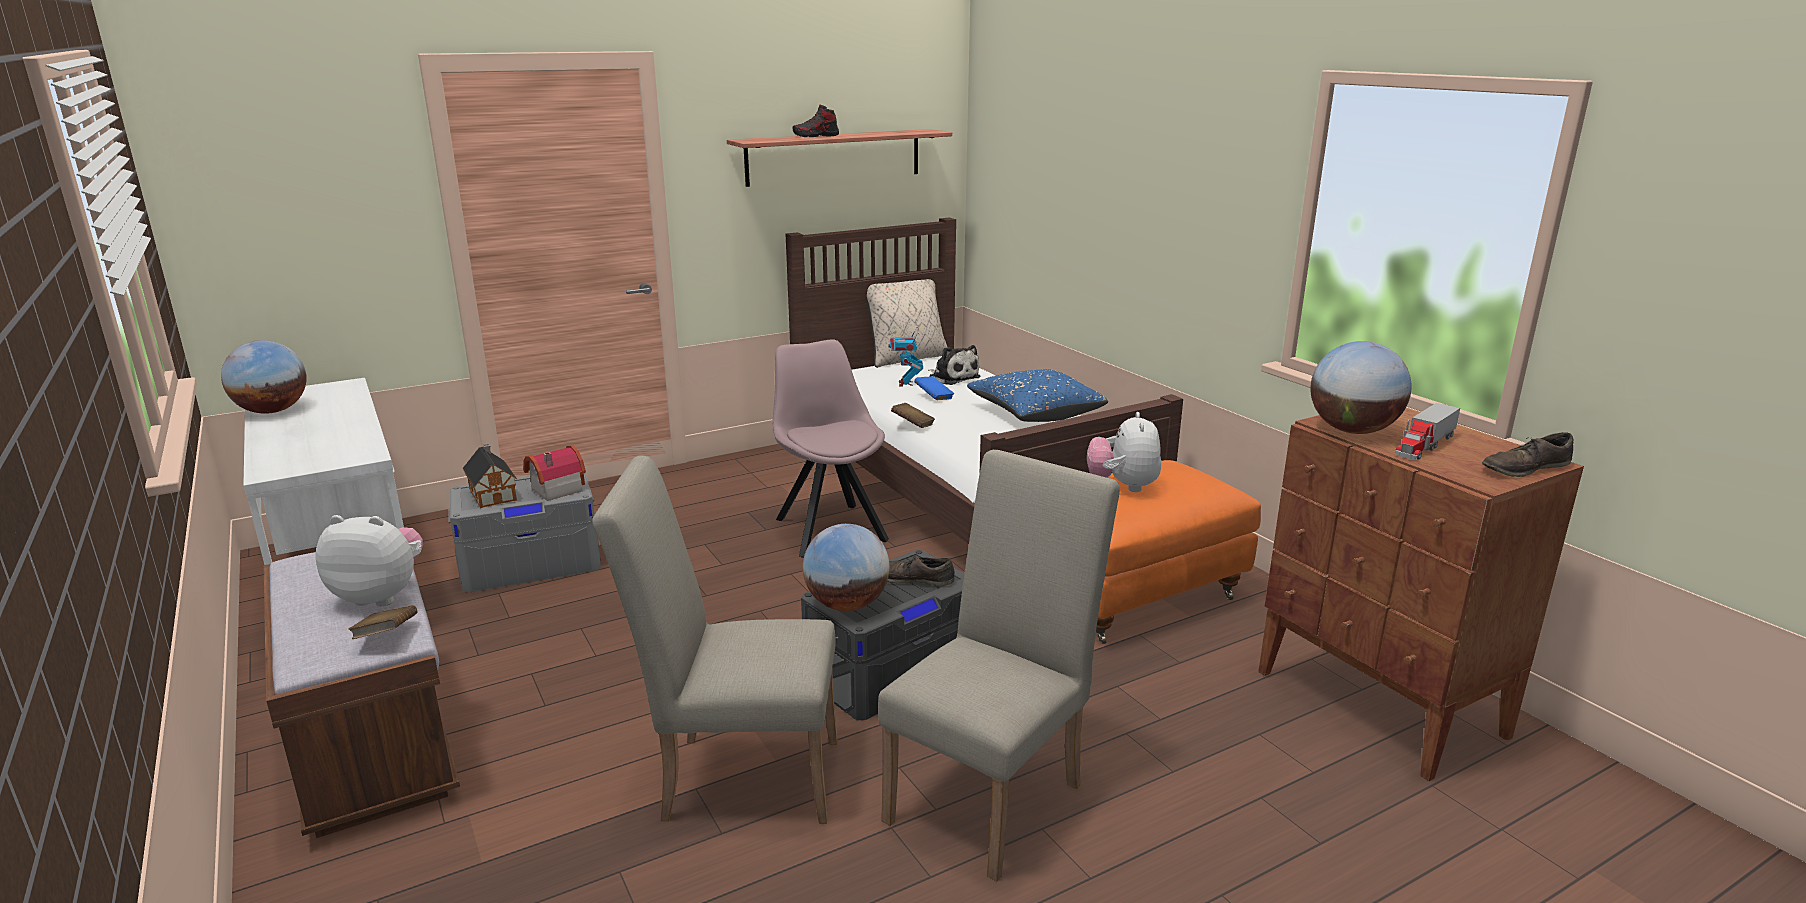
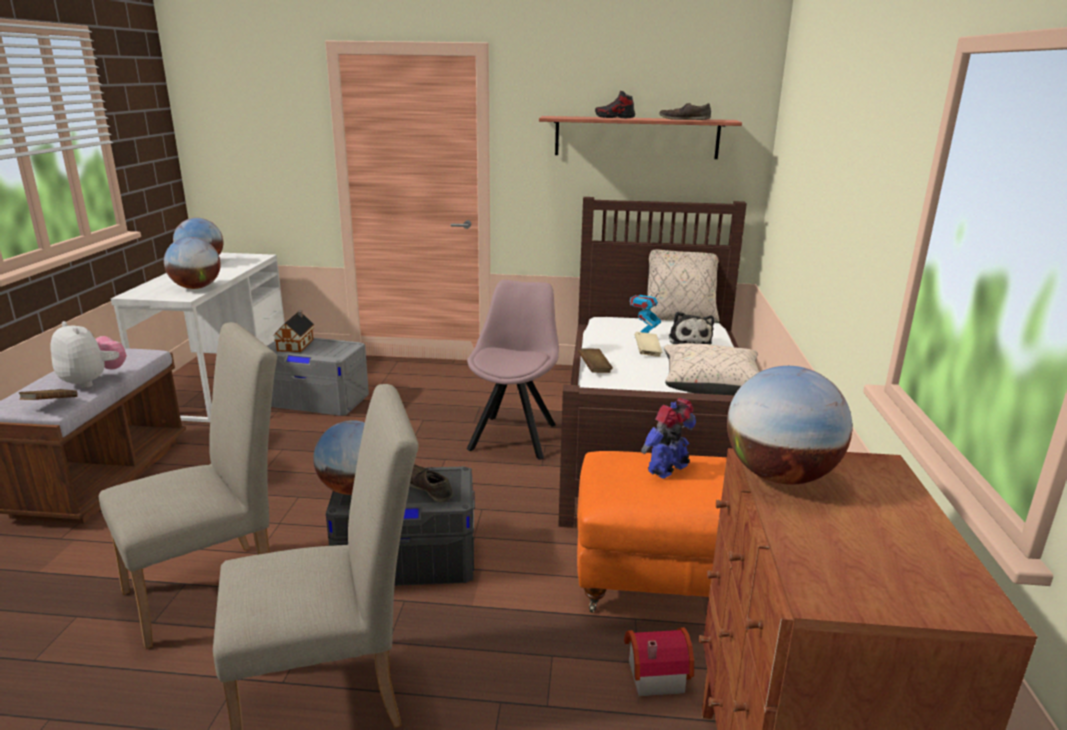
camera: 35 degrees right, 0 degrees up
toy house [523,445,586,501] -> toy house moved to [624,627,694,696]
beige chair [592,456,838,824] -> beige chair turned 105 degrees clockwise [99,322,277,649]
blue book [914,376,954,400] -> beige book [635,332,662,357]
blue pillow [967,369,1108,422] -> beige pillow [664,343,759,395]
plush toy [1087,412,1161,492] -> toy robot [641,398,696,479]
toy truck [1395,403,1460,459] -> none
brown shoe [1482,432,1573,477] -> brown shoe moved to [659,103,711,120]
none -> globe [164,237,221,289]

